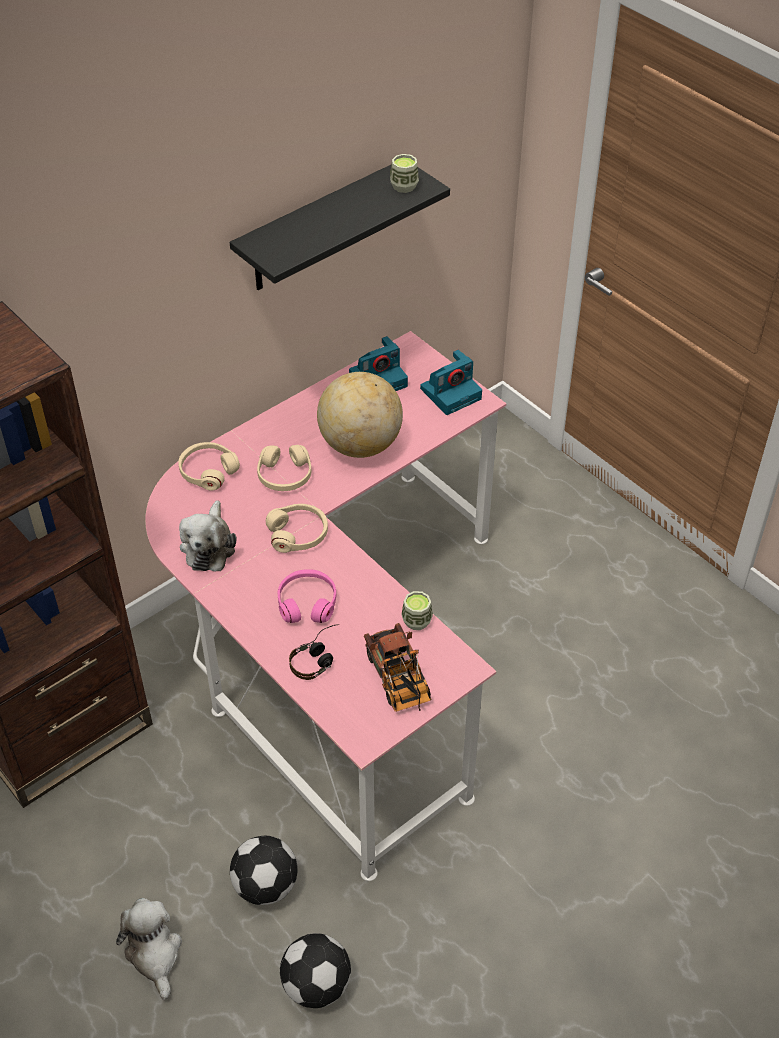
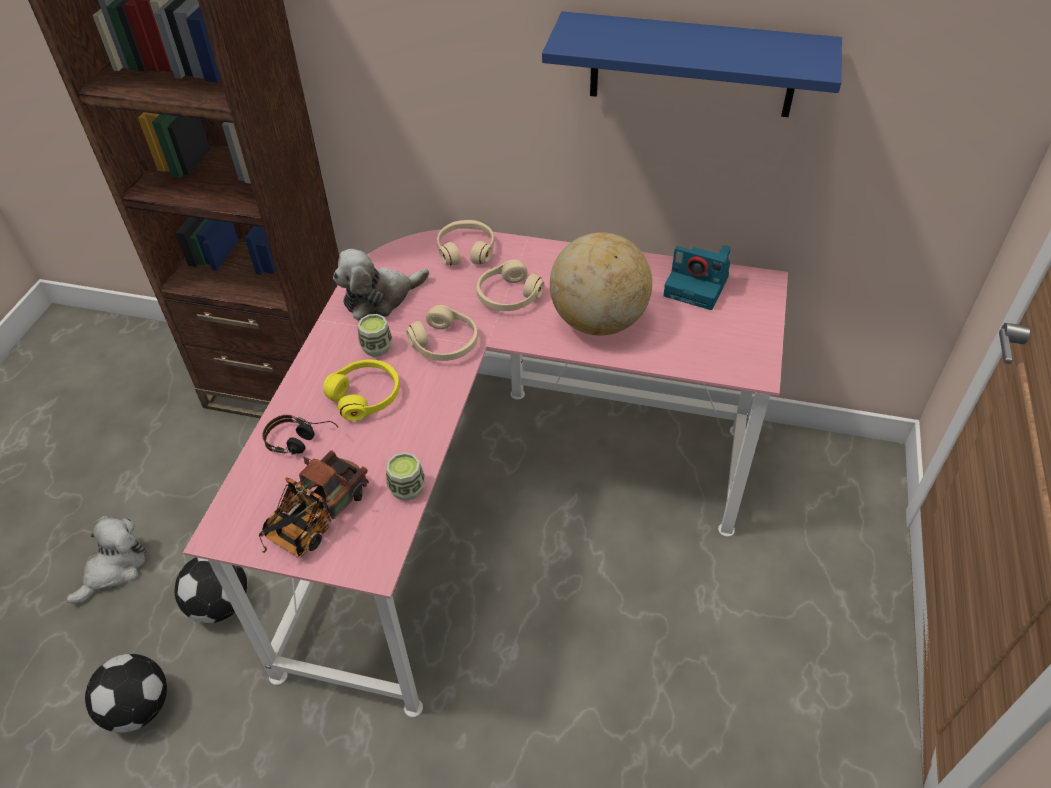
camera: 55 degrees right, 0 degrees up
black shelf [230,165,450,290] -> blue shelf [542,11,842,117]
pink headphones [278,569,336,623] -> yellow headphones [323,360,400,421]
cup [390,154,419,193] -> cup moved to [358,314,393,357]
camera [420,350,482,415] -> none

